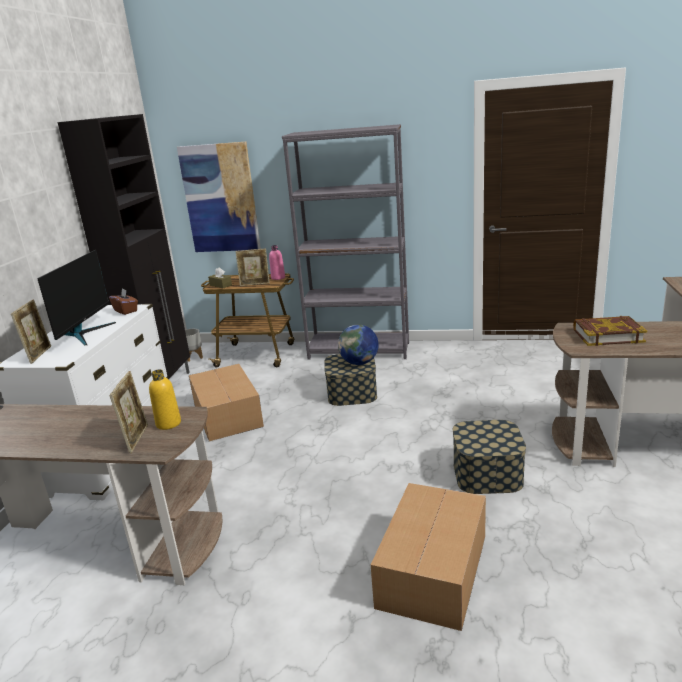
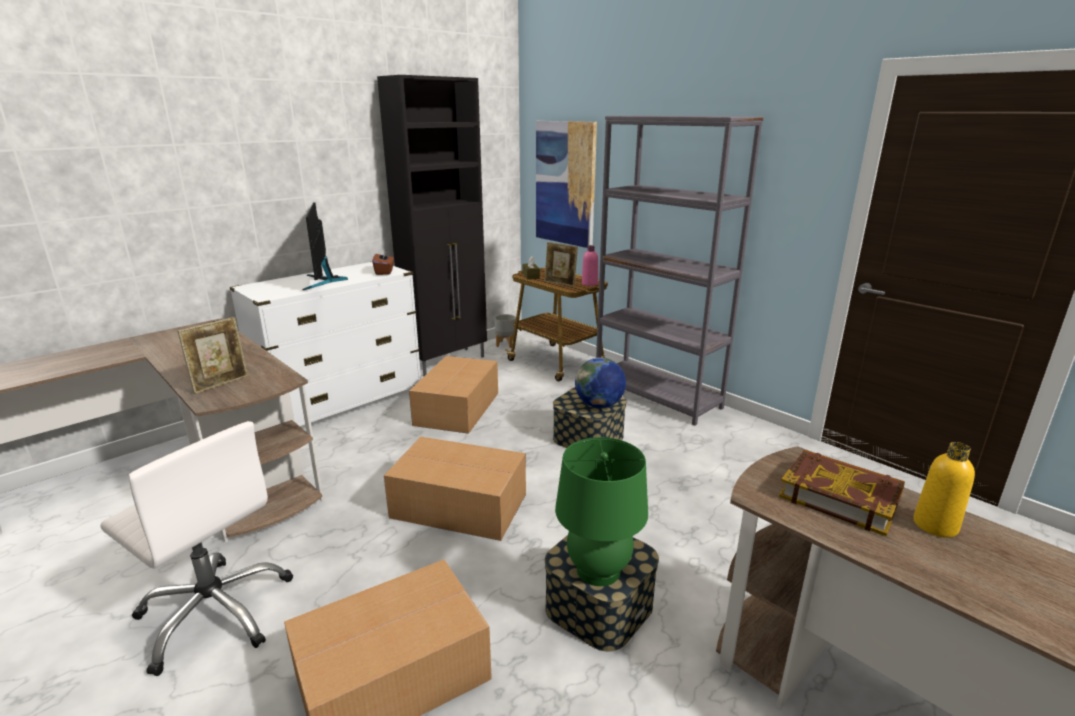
camera: 35 degrees right, 0 degrees up
picture frame [11,299,51,364] -> none
monitor [37,250,116,345] -> monitor turned 120 degrees clockwise [302,202,348,290]
yellow bottle [149,369,181,430] -> yellow bottle moved to [913,442,975,538]
none -> white office chair [100,421,293,676]
none -> cardboard box [384,437,526,541]
none -> green table lamp [555,437,648,586]

